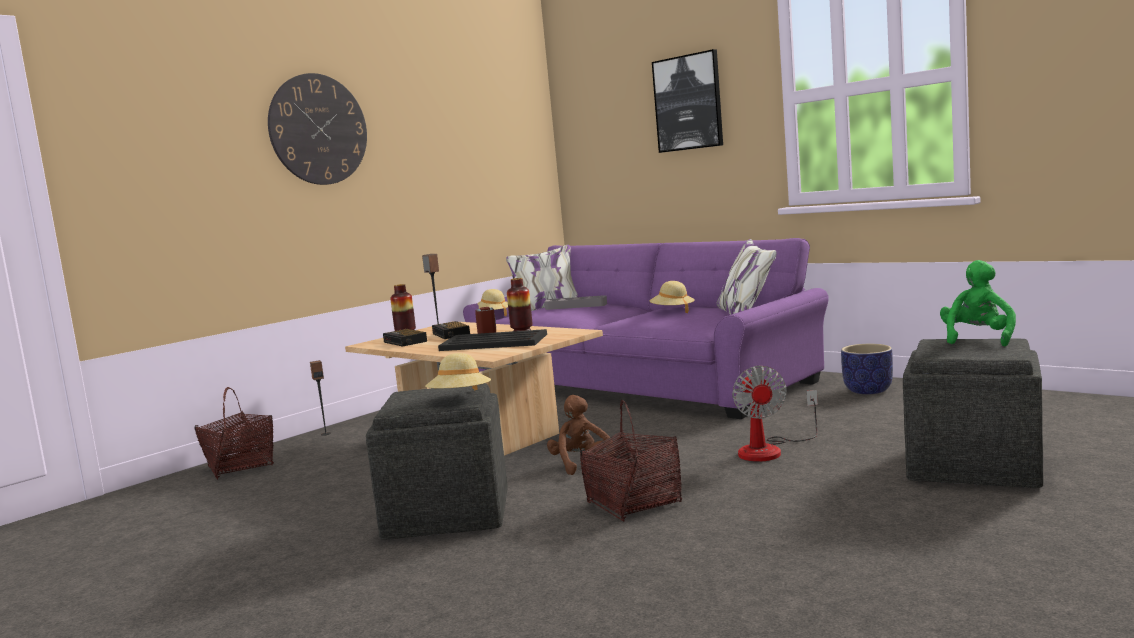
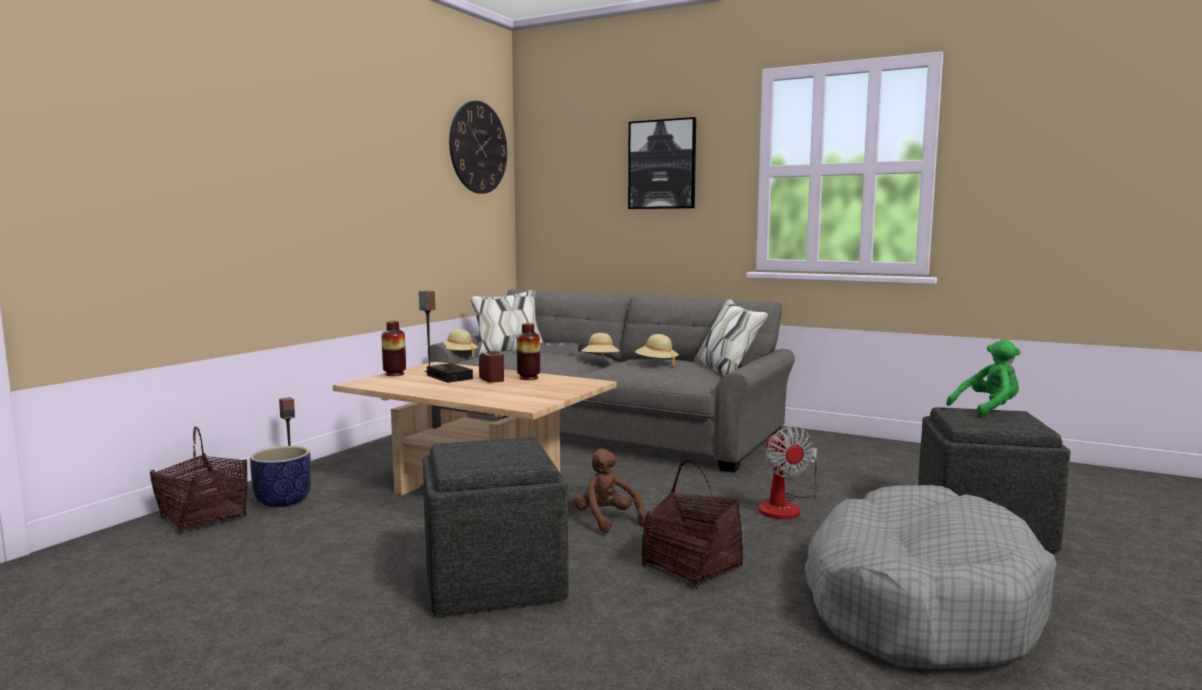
camera: 15 degrees left, 0 degrees up
wall clock [268,73,367,185] -> wall clock moved to [449,101,507,194]
alarm clock [383,329,427,347] -> none
beige hat [425,353,491,391] -> beige hat moved to [581,333,620,358]
black tray [438,329,547,351] -> none
purple sofa [463,238,829,419] -> grey sofa [430,289,795,473]
planter [841,344,893,394] -> planter moved to [250,446,311,507]
green plush toy [940,260,1016,346] -> green plush toy turned 60 degrees clockwise [946,339,1021,418]
none -> grey dog bed [805,485,1056,669]

